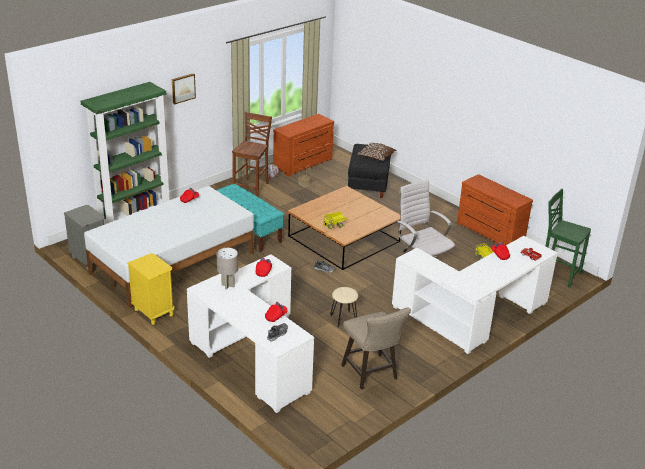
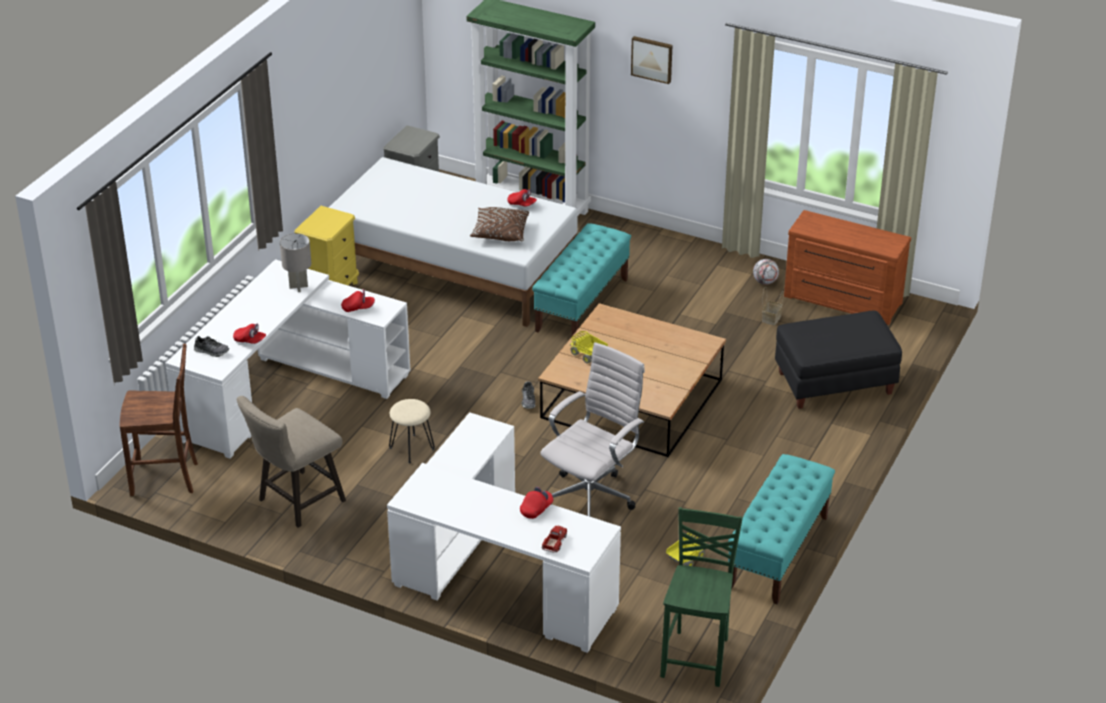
camera: 70 degrees right, 5 degrees up
brown chair [232,112,272,197] -> brown chair moved to [120,344,198,496]
brown pillow [357,143,396,161] -> brown pillow moved to [470,207,529,241]
brown dresser [457,174,533,245] -> turquoise bench [728,454,835,604]

